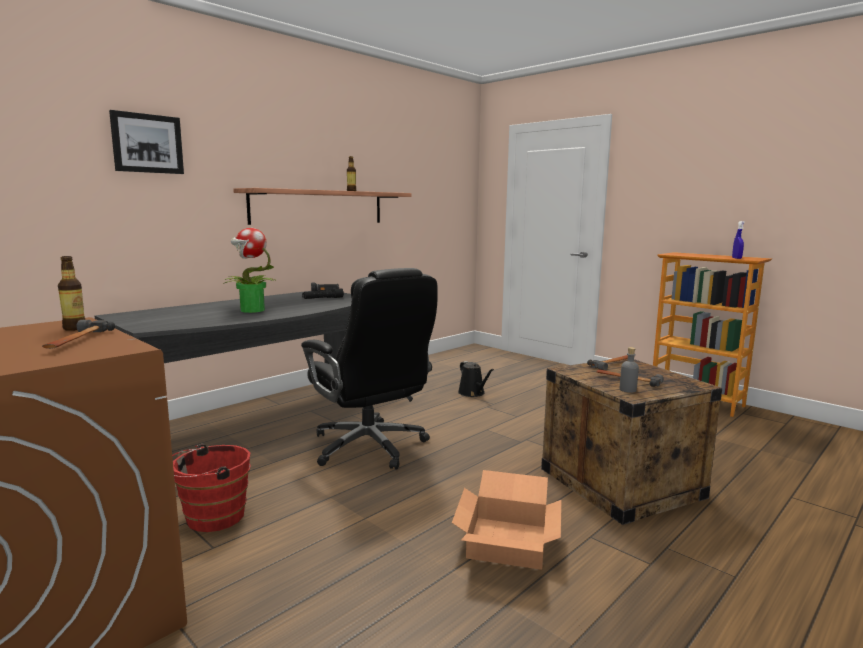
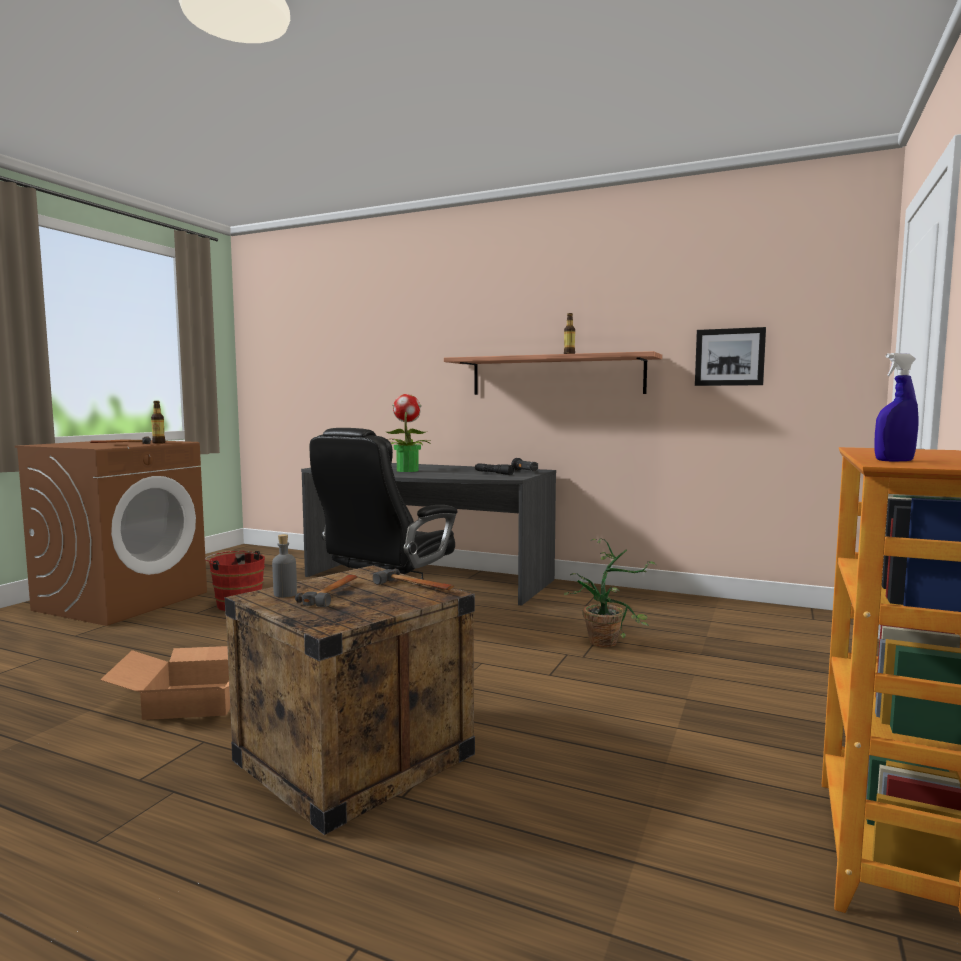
camera: 70 degrees right, 5 degrees down
picture [109,110,184,174] -> picture moved to [695,327,766,386]
black watering can [458,361,494,397] -> potted plant [564,539,656,647]

